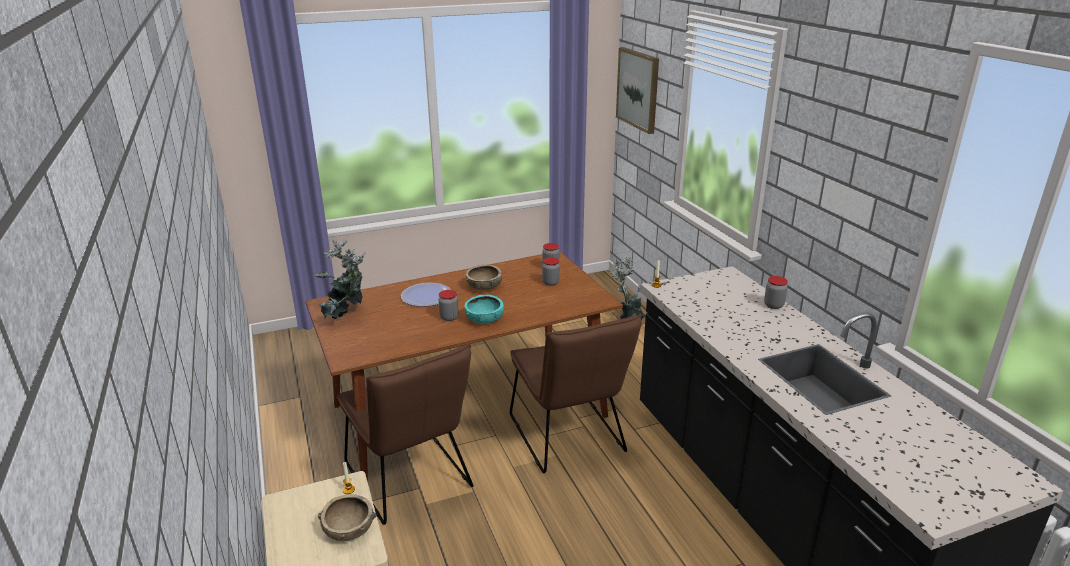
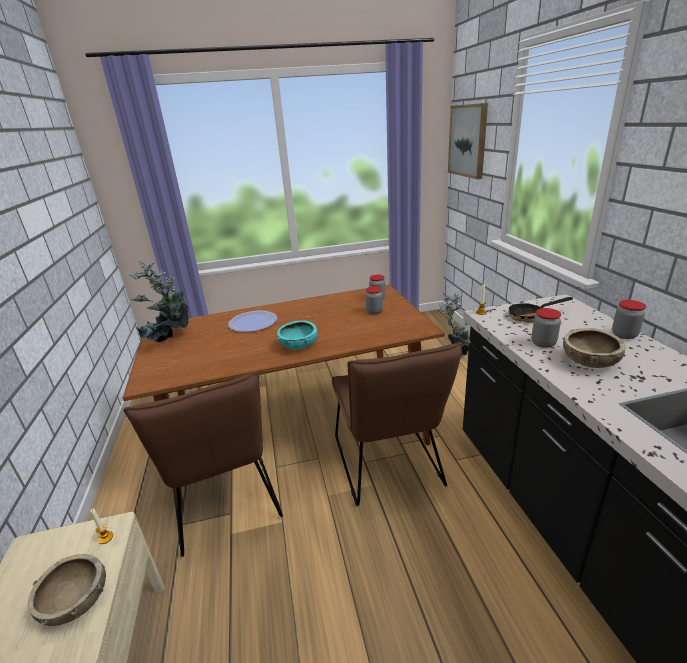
camera: 10 degrees right, 0 degrees up
jar [439,290,459,321] -> jar moved to [531,308,561,348]
brown bowl [466,264,502,290] -> brown bowl moved to [563,328,626,368]
none -> frying pan [509,297,573,323]

